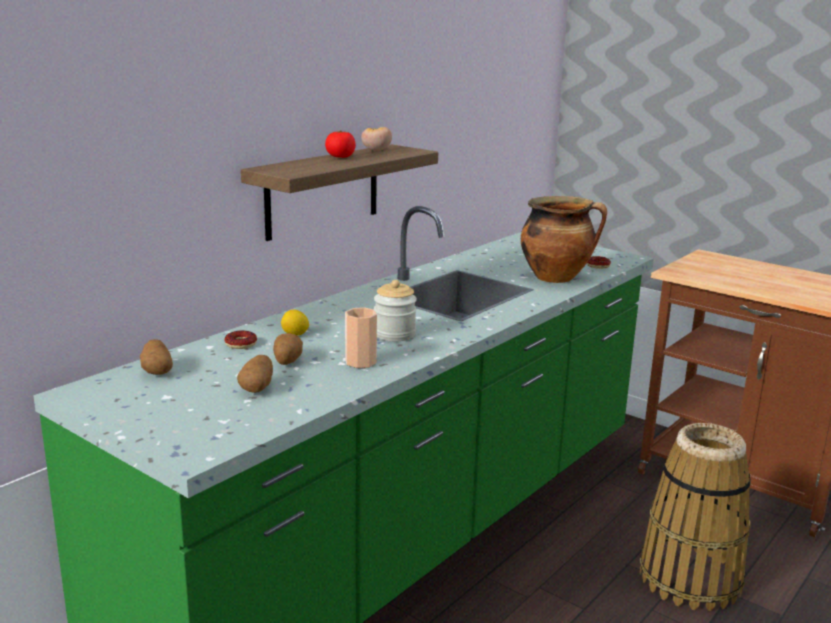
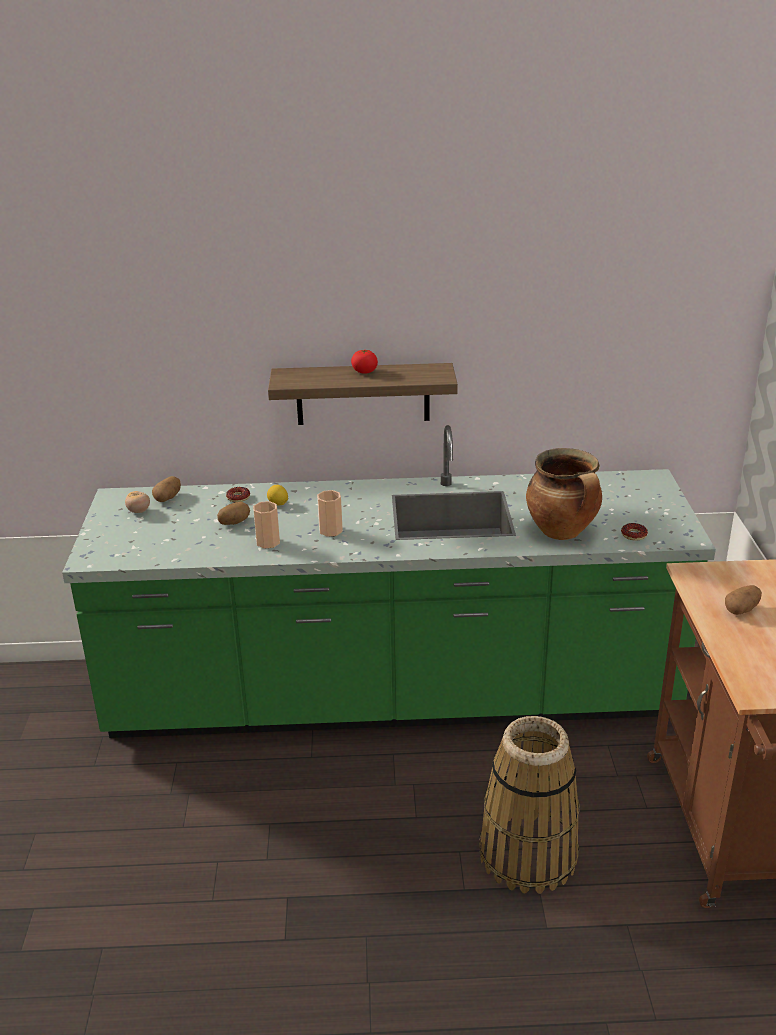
camera: 50 degrees right, 10 degrees up
potato [237,355,273,393] -> potato moved to [725,585,762,615]
tomato [361,127,392,151] -> tomato moved to [125,491,150,513]
jar [374,280,417,341] -> cup [317,490,343,537]

